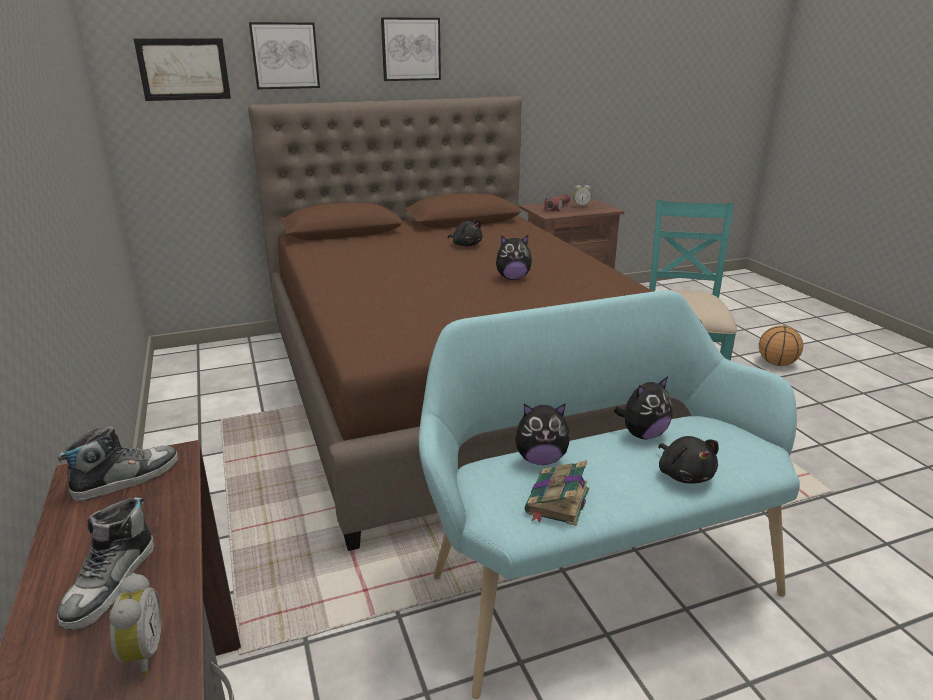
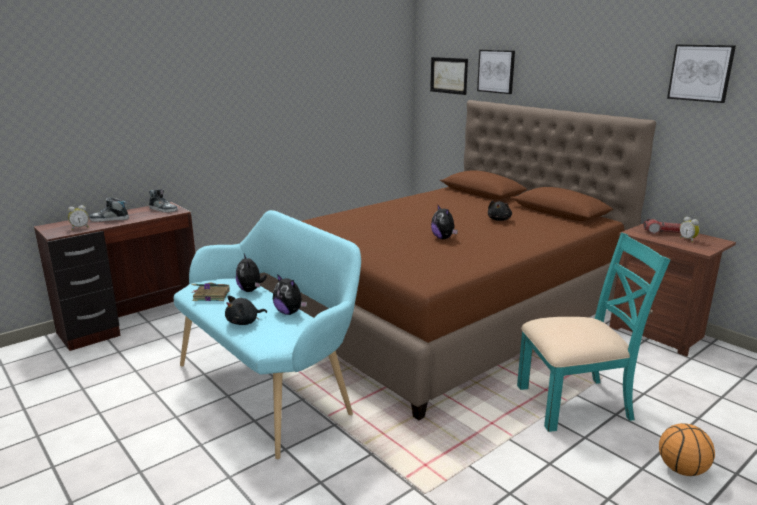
camera: 70 degrees right, 5 degrees down
picture [381,17,441,81] -> picture moved to [667,44,736,103]

